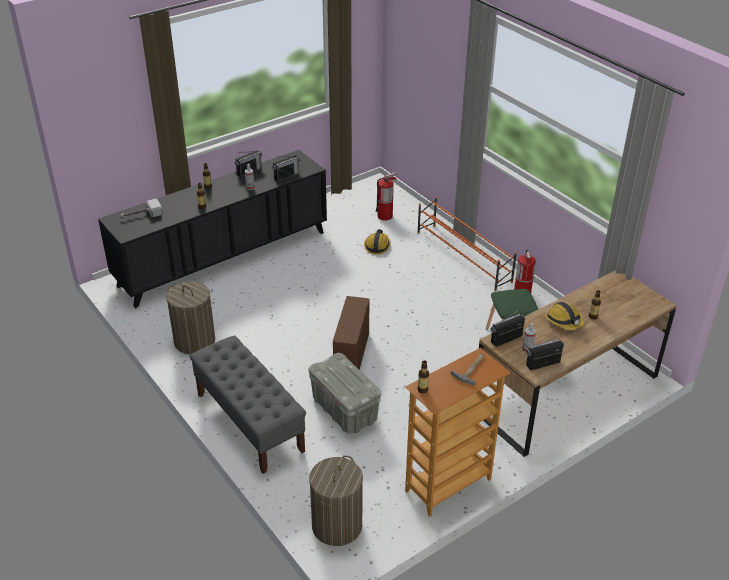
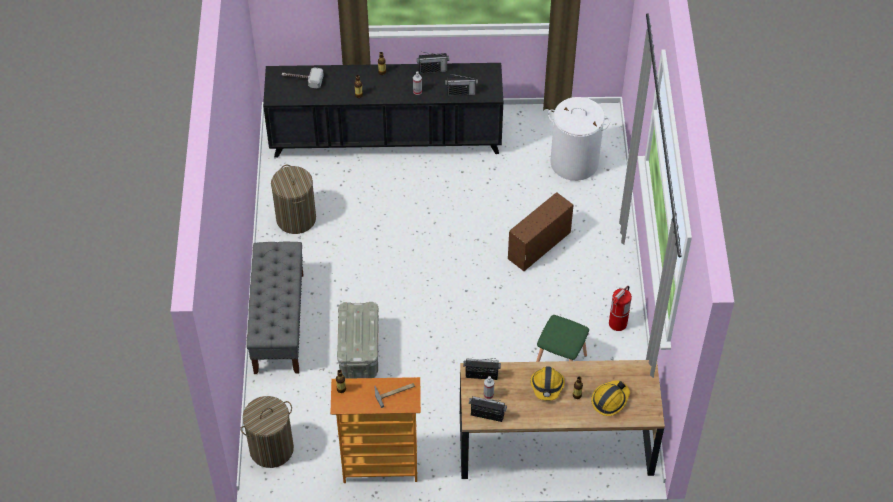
camera: 35 degrees right, 15 degrees up
brown storage box [333,296,370,370] -> brown storage box moved to [508,192,574,271]
hard hat [364,229,391,255] -> hard hat moved to [591,380,630,416]
fire extinguisher [375,172,397,220] -> white laundry basket [548,97,610,181]
orange shoe rack [417,197,517,291] -> none

